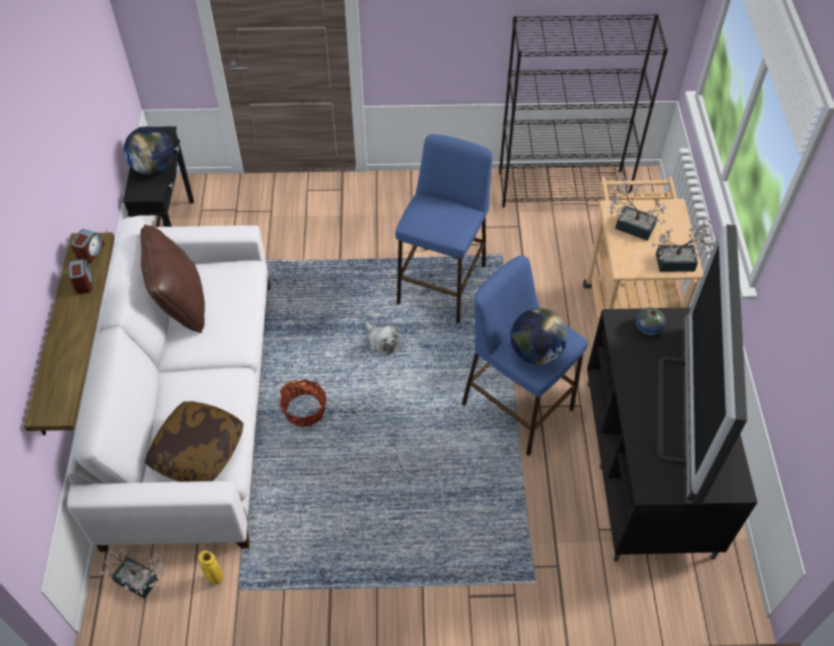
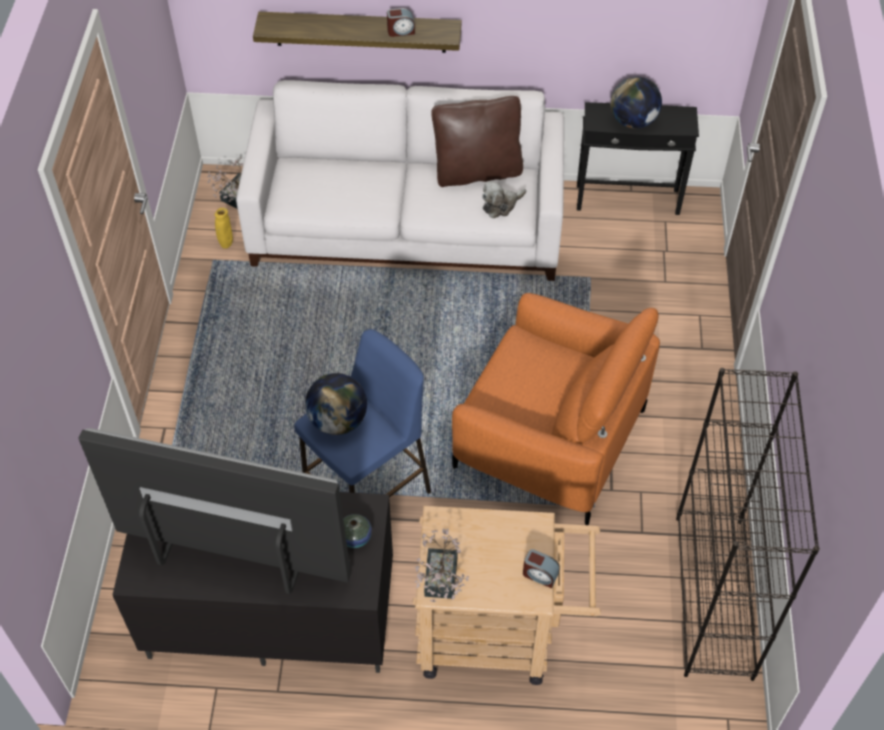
camera: 95 degrees right, 0 degrees up
alarm clock [70,229,105,264] -> alarm clock moved to [523,549,560,588]
pillow [145,401,244,482] -> none
basket [280,379,326,427] -> none
plush toy [366,321,399,356] -> plush toy moved to [482,181,526,218]
blue stool [395,134,492,324] -> orange armchair [452,293,660,525]
potted plant [609,177,668,241] -> none

